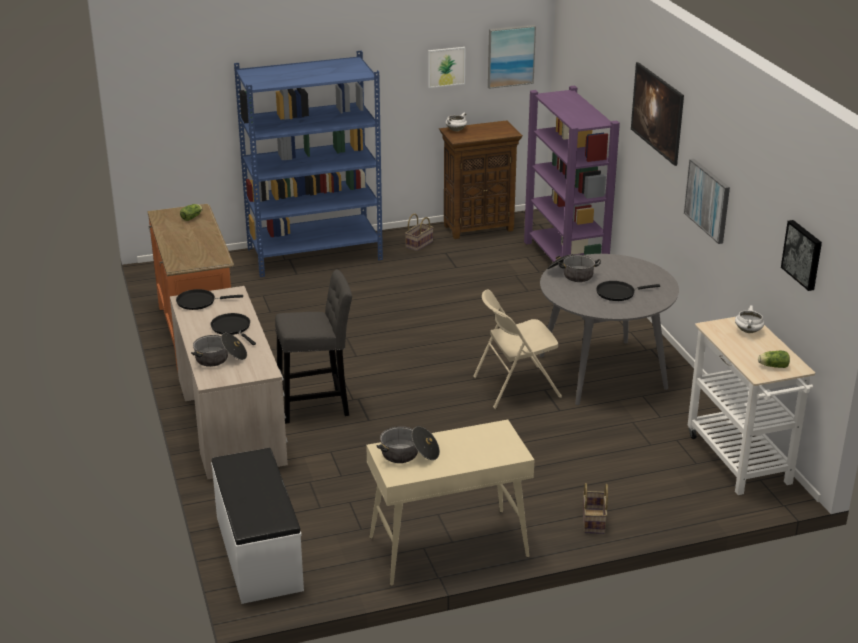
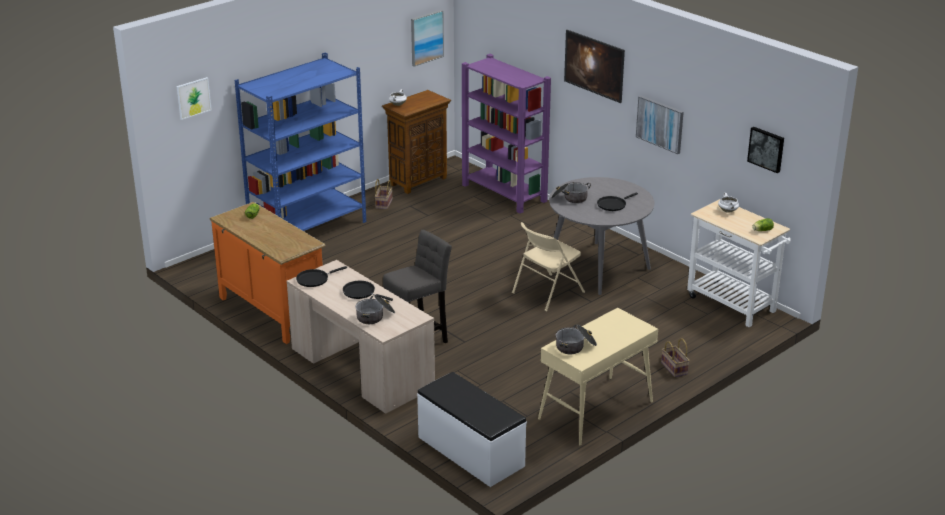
camera: 25 degrees left, 0 degrees up
picture [428,47,466,88] -> picture moved to [177,77,212,120]

